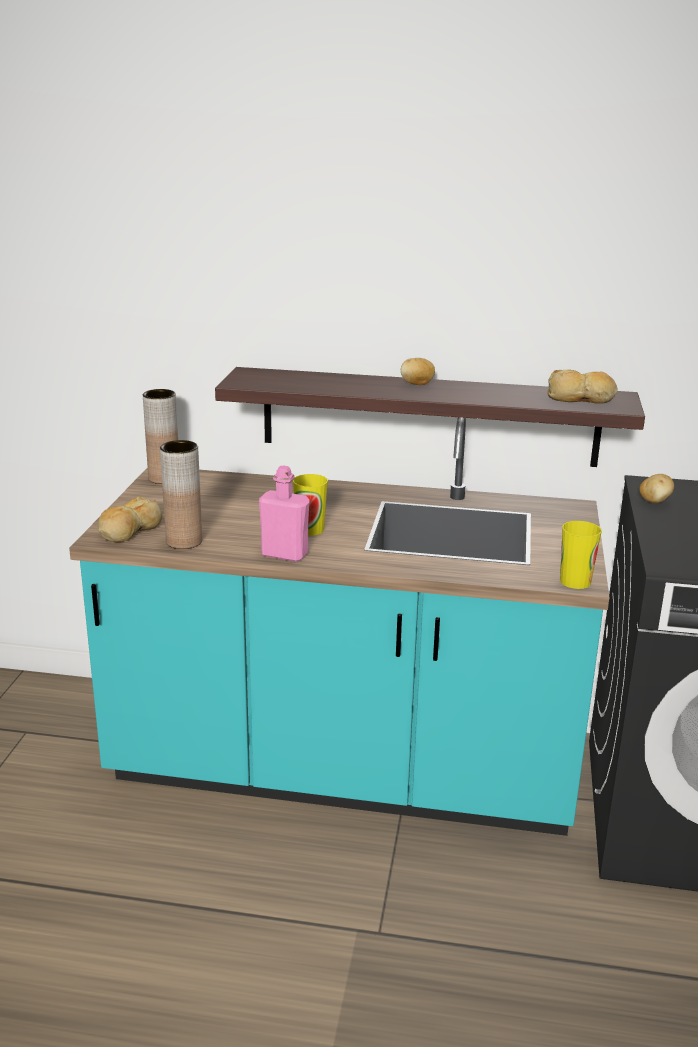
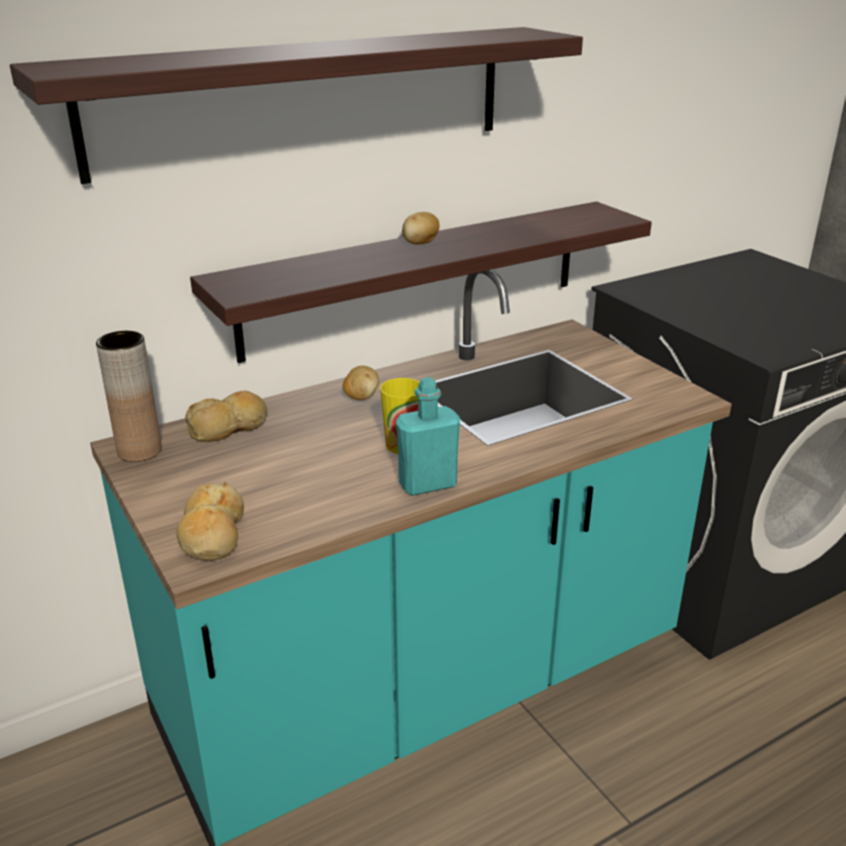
camera: 40 degrees left, 5 degrees up
brown vase [160,440,202,549] -> none
pink bottle [259,465,309,562] -> turquoise bottle [396,377,460,496]
bread [547,369,617,404] -> bread moved to [185,390,268,442]
cup [560,521,602,589] -> none
potato [640,474,674,503] -> potato moved to [343,366,379,400]
none -> shelf [10,27,583,184]

